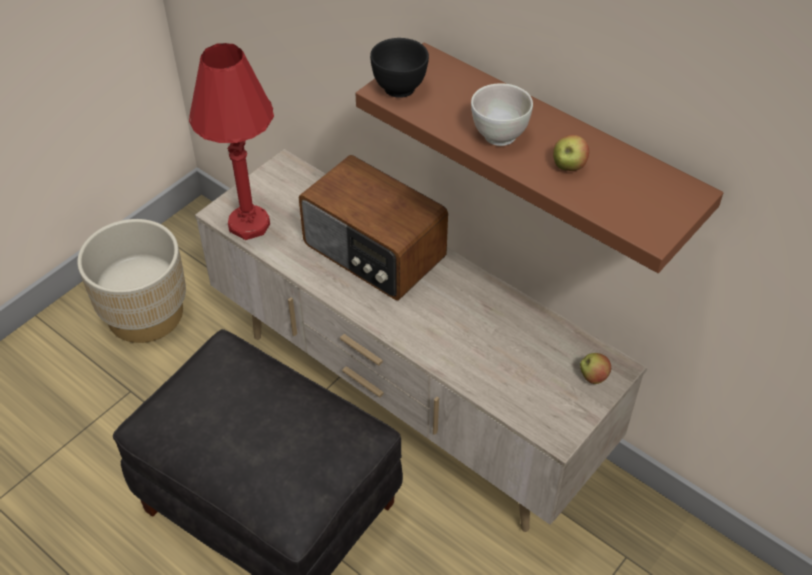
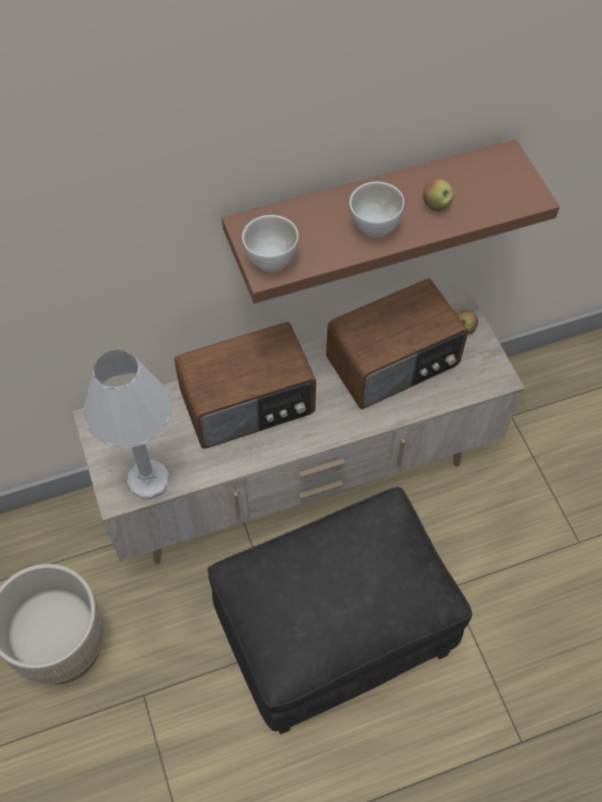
camera: 60 degrees left, 10 degrees up
red table lamp [189,43,274,240] -> white table lamp [84,350,172,501]
black bowl [370,38,429,98] -> white bowl [242,215,299,273]
none -> radio [326,279,468,409]

